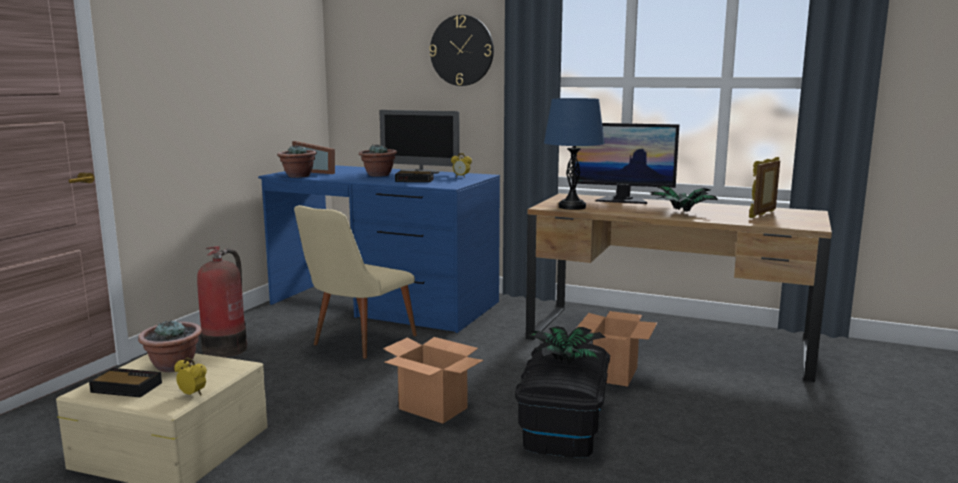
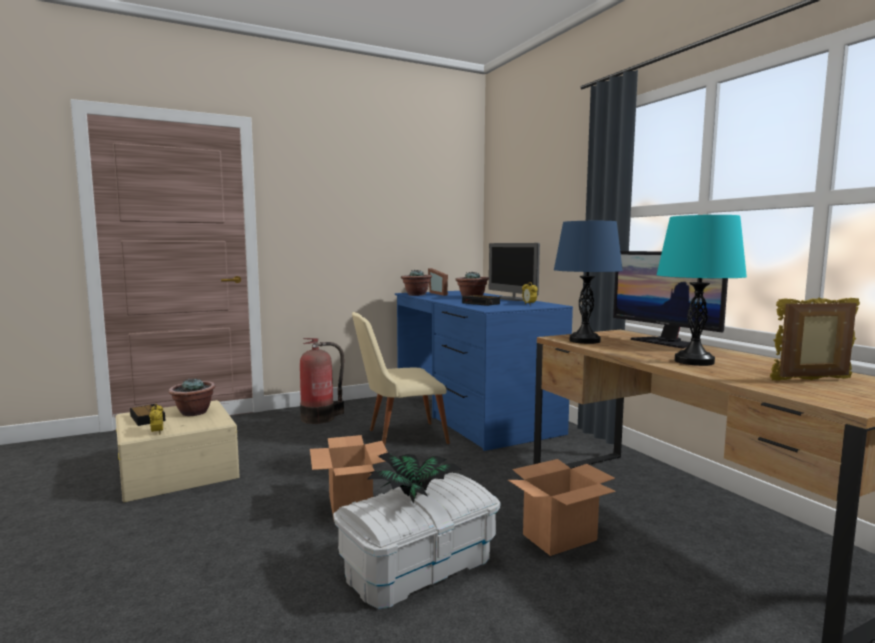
camera: 40 degrees right, 5 degrees down
wall clock [429,15,494,86] -> none
black storage box [515,343,610,458] -> white storage box [333,473,501,609]
potted plant [651,185,718,212] -> turquoise table lamp [656,215,747,366]

